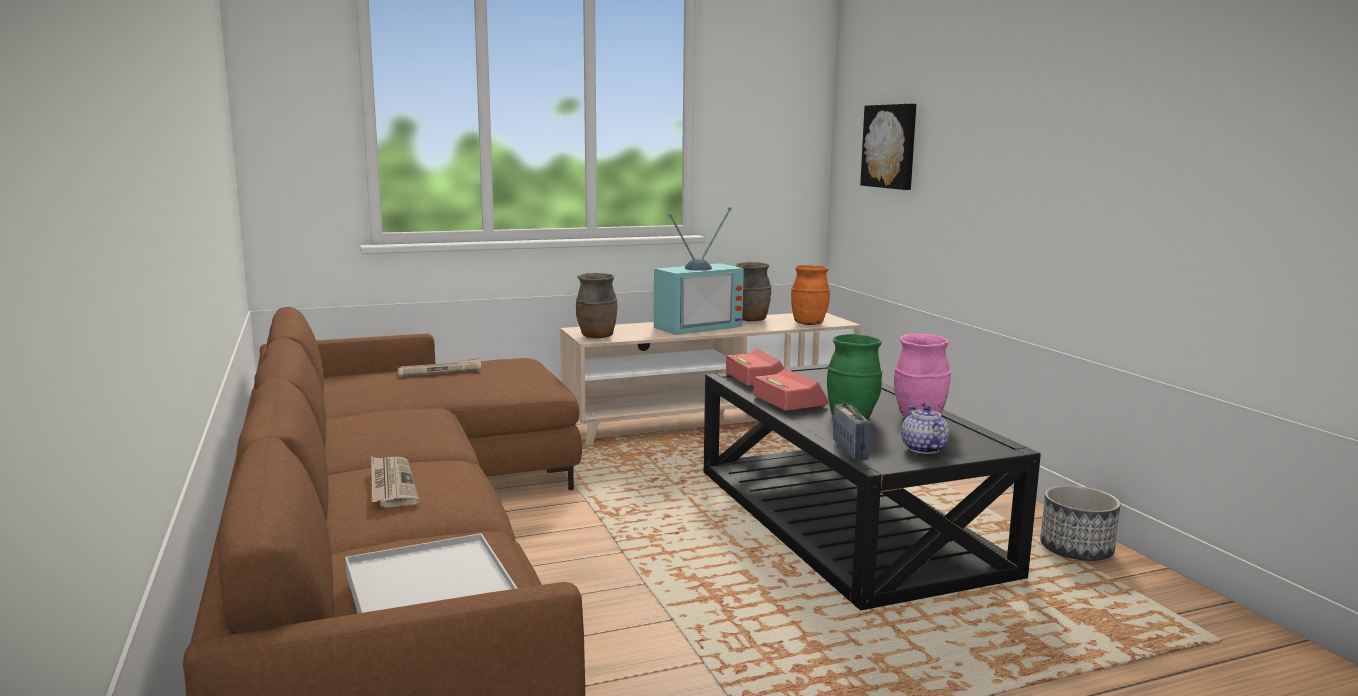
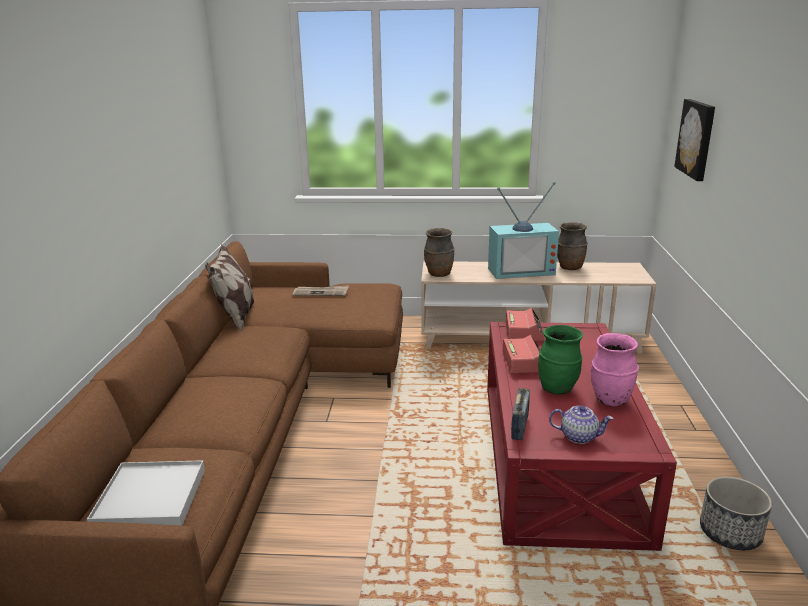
camera: 25 degrees right, 10 degrees up
newspaper [371,456,419,507] -> none
black coffee table [704,364,1041,610] -> red coffee table [487,322,677,551]
orange vase [791,265,830,325] -> none
teapot [901,405,949,454] -> teapot turned 90 degrees clockwise [549,406,613,444]
none -> pillow [205,244,254,332]

